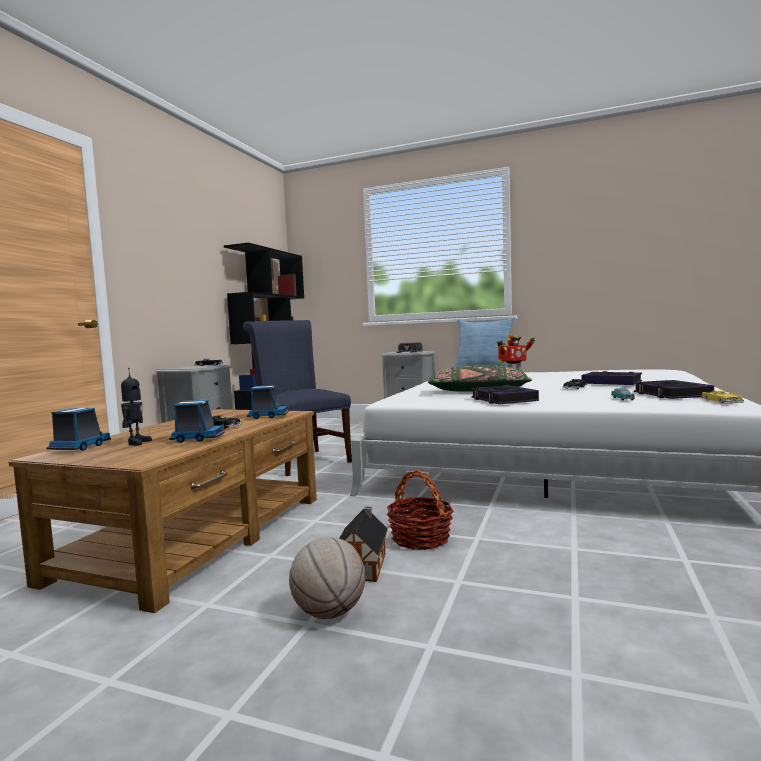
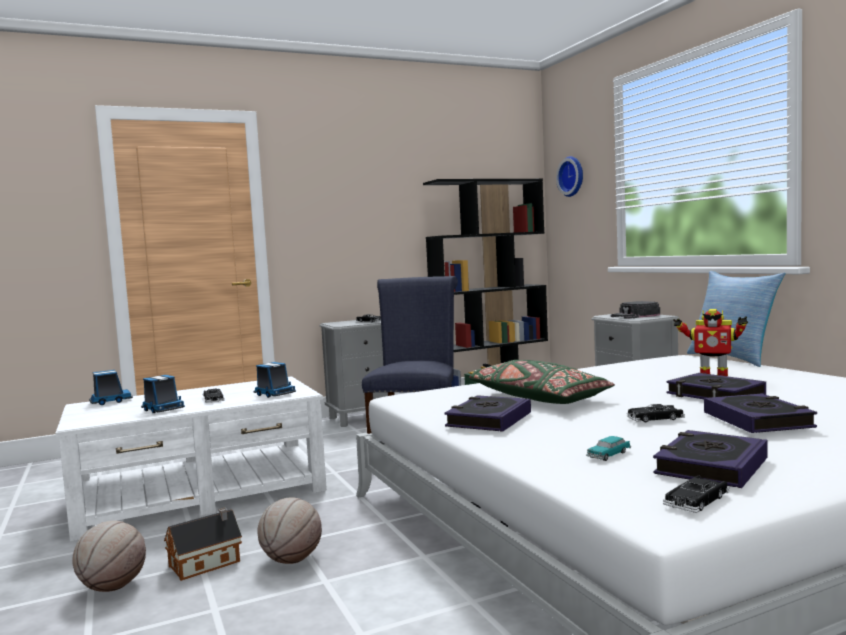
camera: 45 degrees right, 0 degrees up
brown coffee table [9,409,317,613] -> white coffee table [56,376,327,541]
toy robot [121,368,152,446] -> none
basket [387,470,454,550] -> basketball [258,498,322,564]
yellow toy car [701,390,744,404] -> black toy car [663,476,730,513]
none -> wall clock [556,156,583,197]
none -> book [666,373,766,399]

